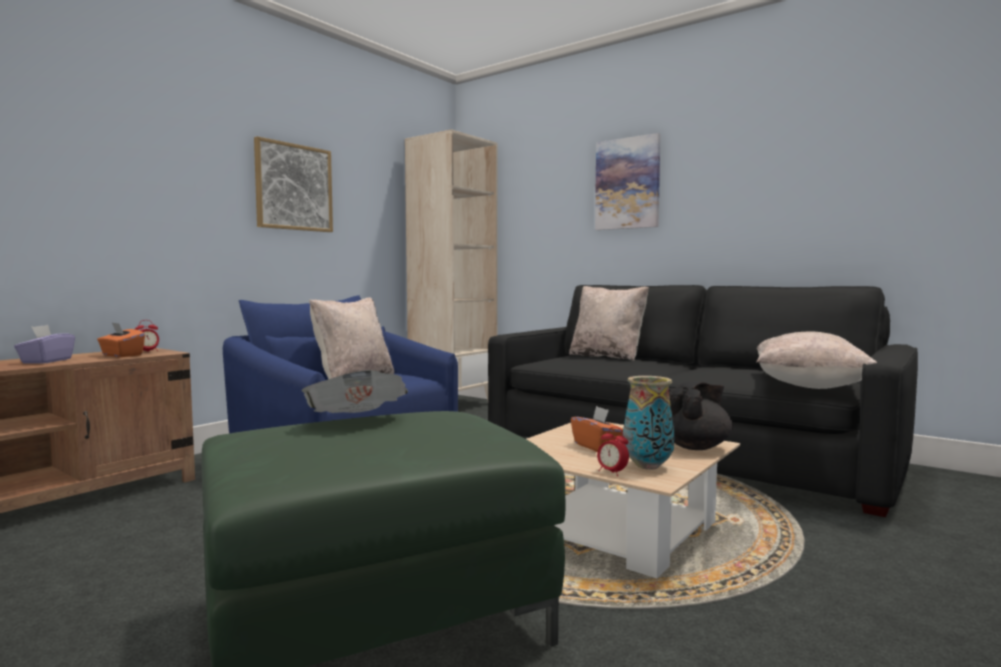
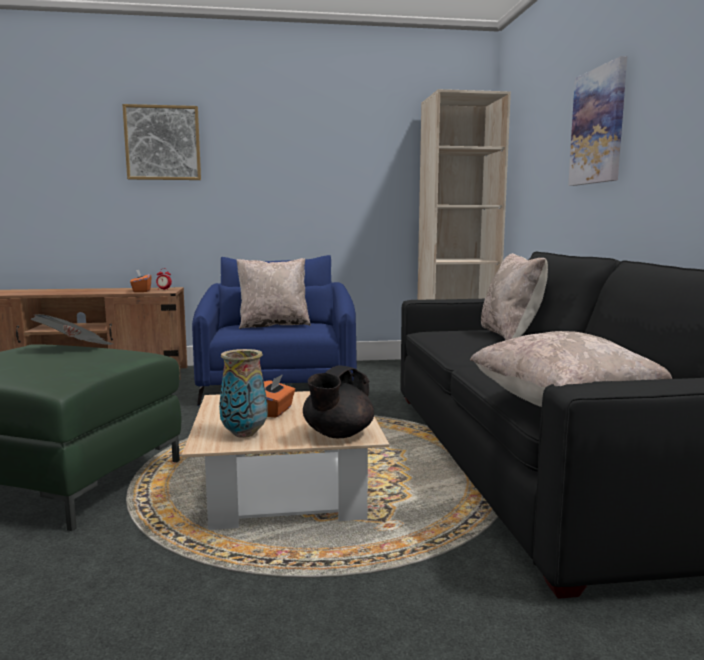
camera: 45 degrees right, 5 degrees up
purple tissue box [14,325,75,363] -> none
picture [254,136,333,232] -> picture moved to [122,104,201,180]
alarm clock [597,427,629,476] -> none
black teapot [669,381,733,450] -> black teapot turned 120 degrees clockwise [303,365,374,438]

